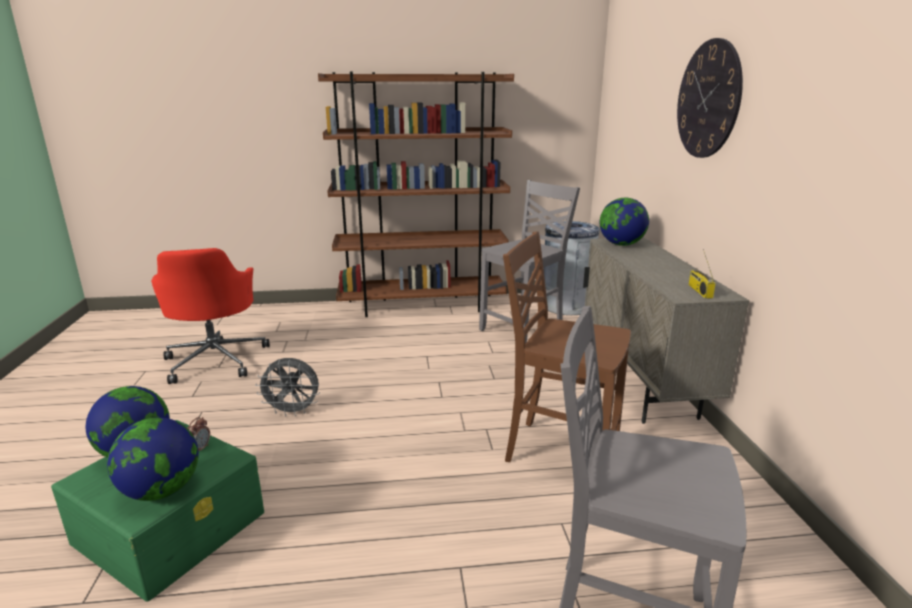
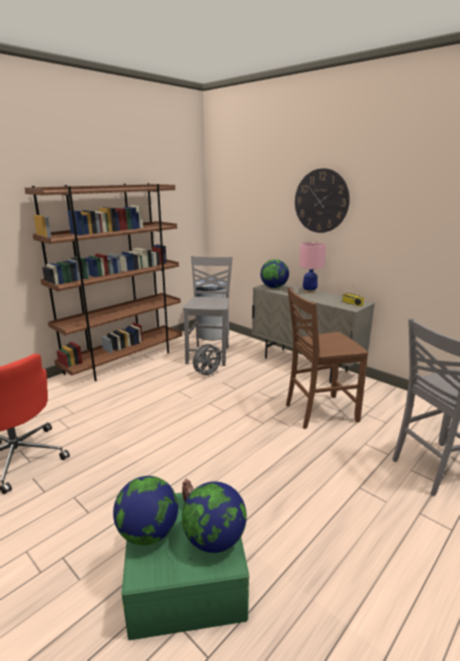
camera: 40 degrees left, 0 degrees up
grey fan [255,358,320,416] -> grey fan moved to [193,344,224,378]
none -> pink table lamp [299,242,326,293]

